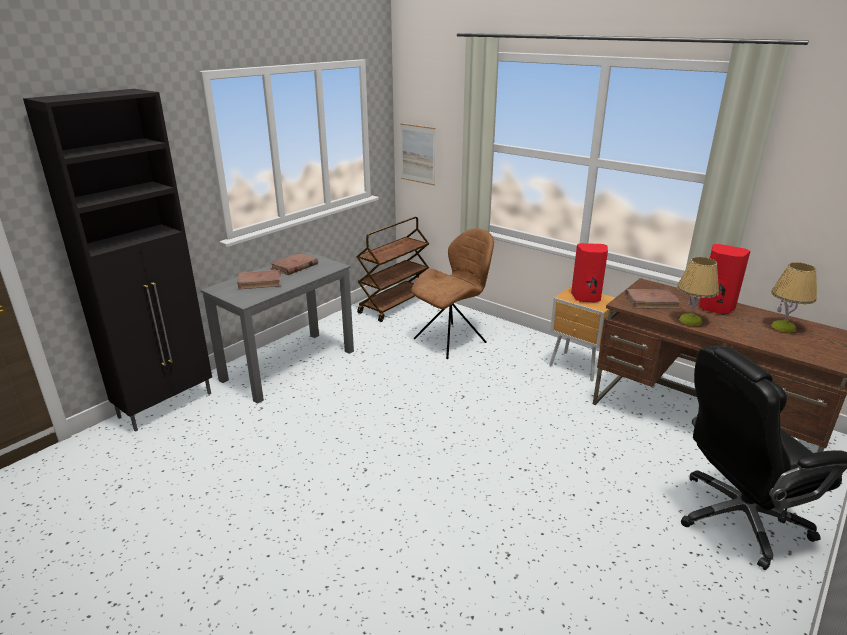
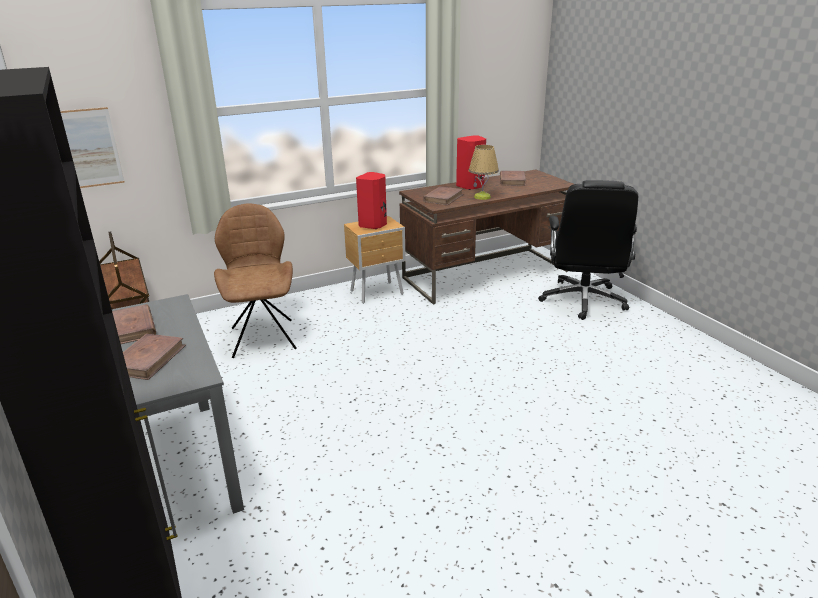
camera: 65 degrees left, 0 degrees up
table lamp [771,262,817,333] -> brown book [500,171,526,186]

